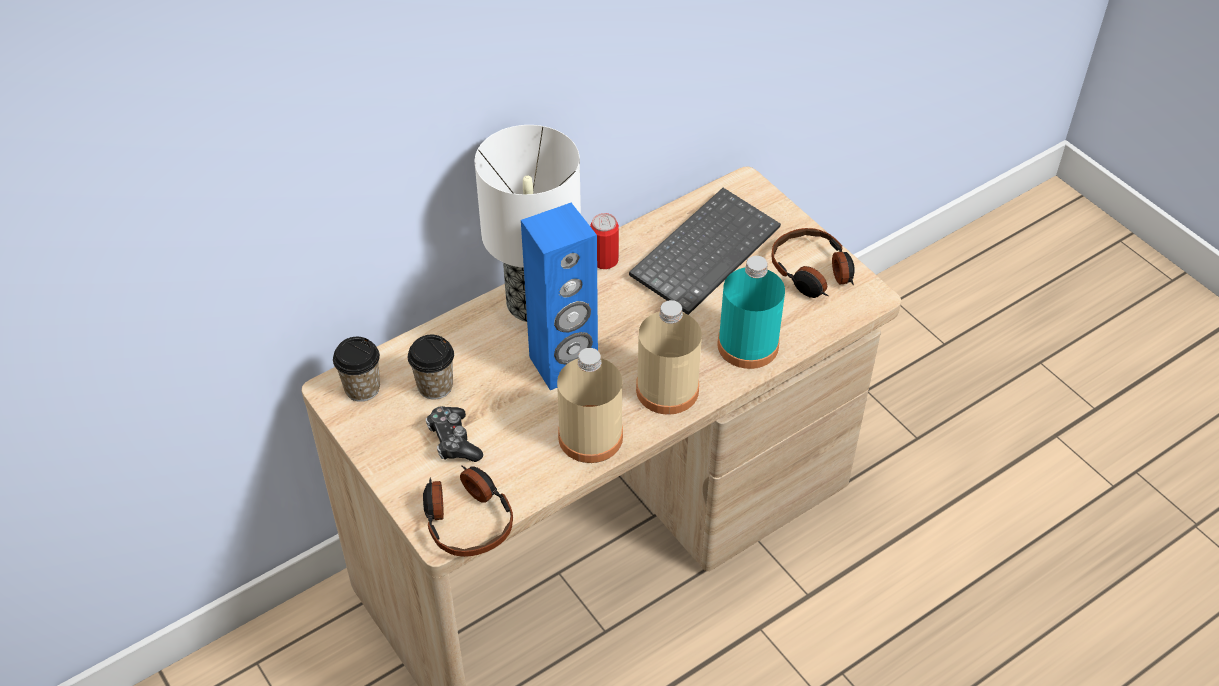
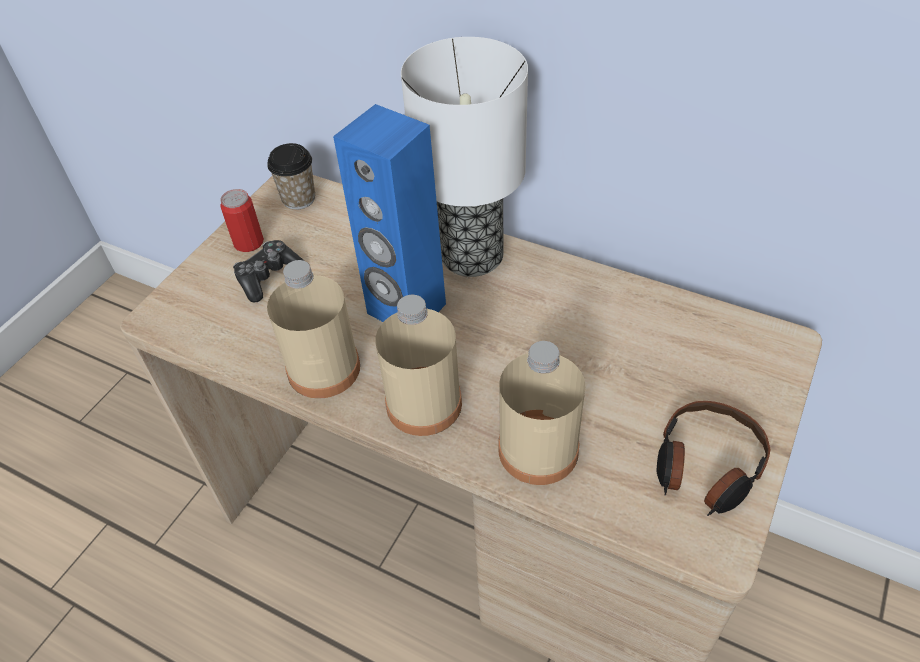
camera: 65 degrees right, 0 degrees up
cup [408,335,454,399] -> none
headphones [423,466,513,557] -> none
can [590,213,619,269] -> can moved to [220,189,264,252]
keyboard [629,188,781,315] -> none
turquoise bottle [717,256,785,369] -> beige bottle [498,341,585,485]

